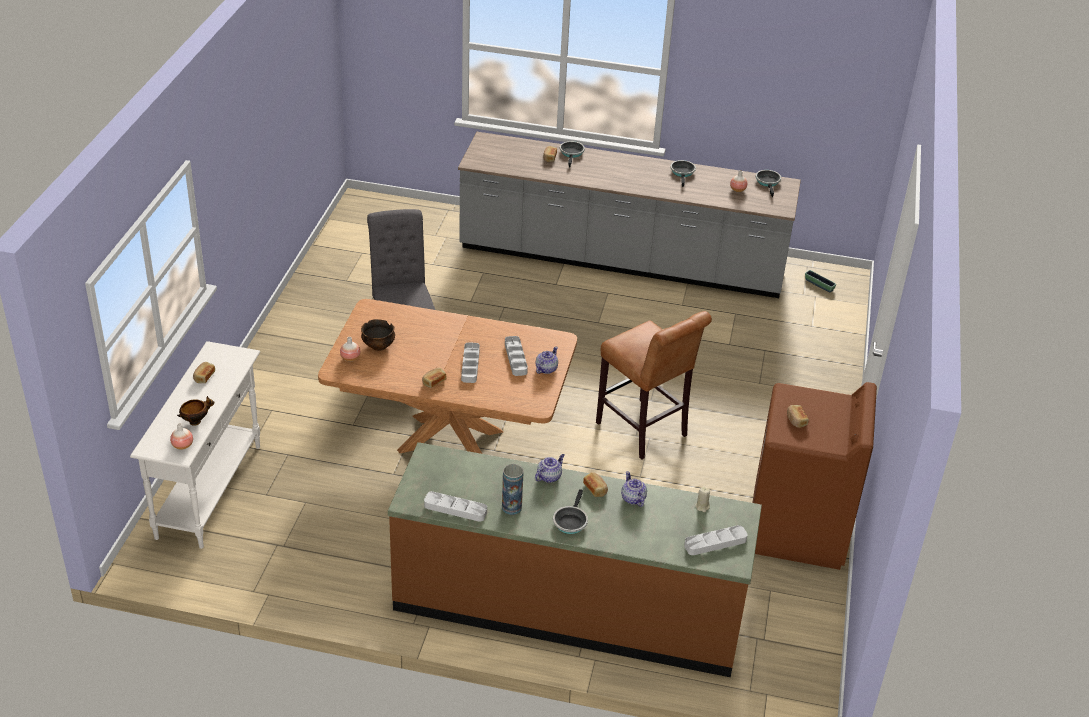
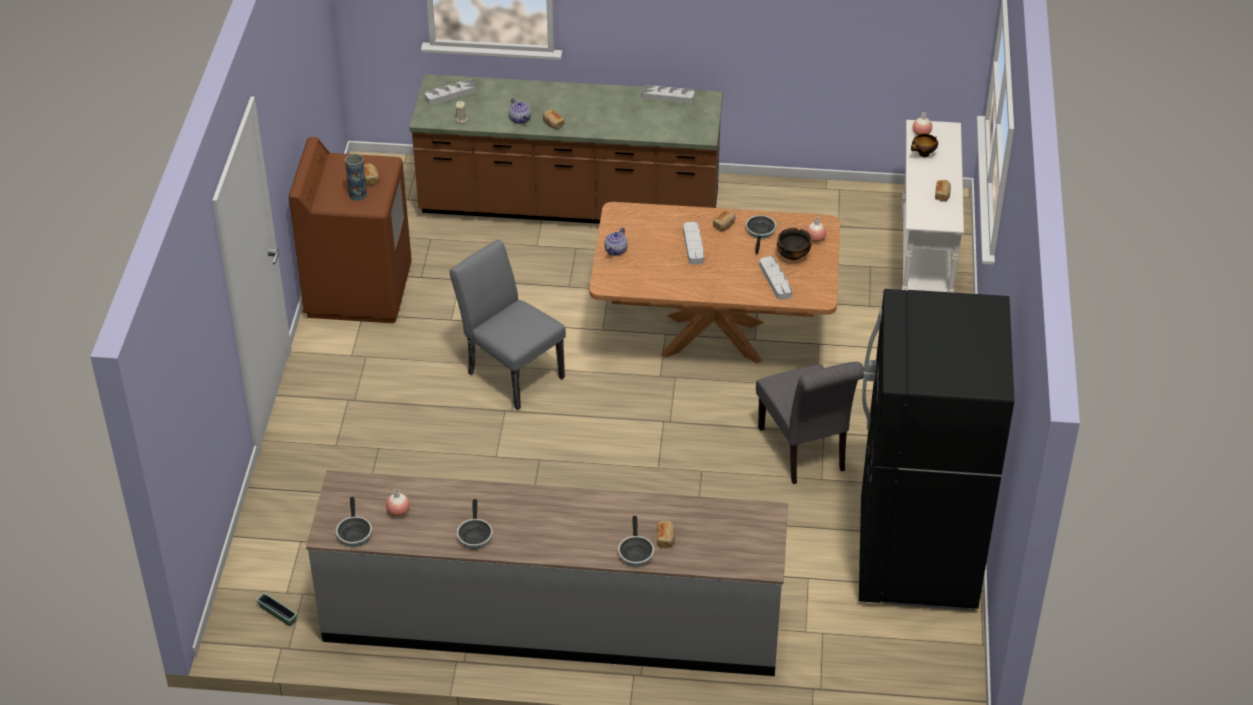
camera: 175 degrees right, 5 degrees up
vase [502,464,524,515] -> vase moved to [345,154,367,201]
grey tray [505,336,528,376] -> grey tray moved to [760,256,792,300]
teapot [535,454,565,483] -> none
frying pan [553,489,588,534] -> frying pan moved to [746,215,776,254]
brown stool [596,311,712,460] -> grey chair [450,239,566,410]
none -> black fridge [859,289,1014,610]

